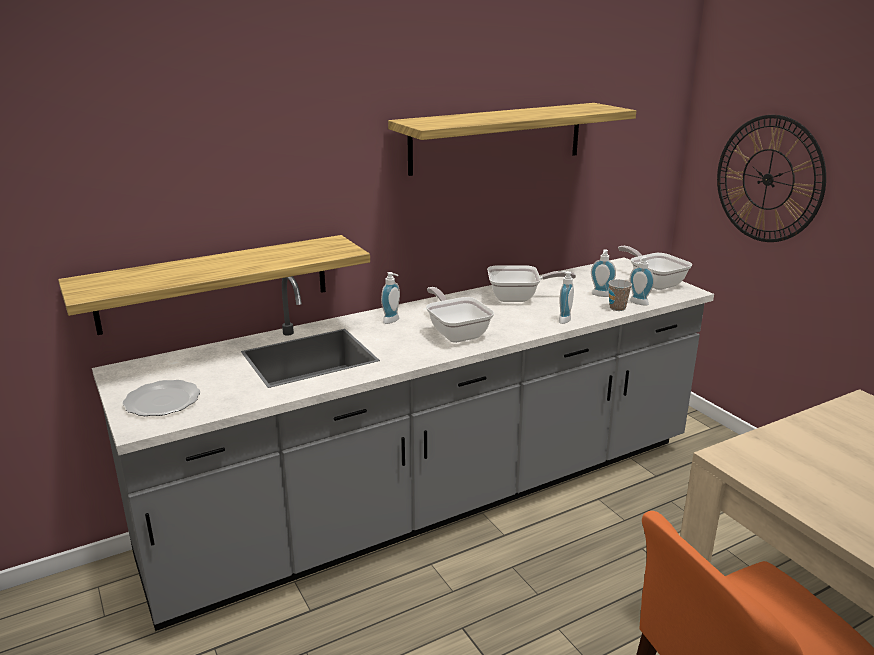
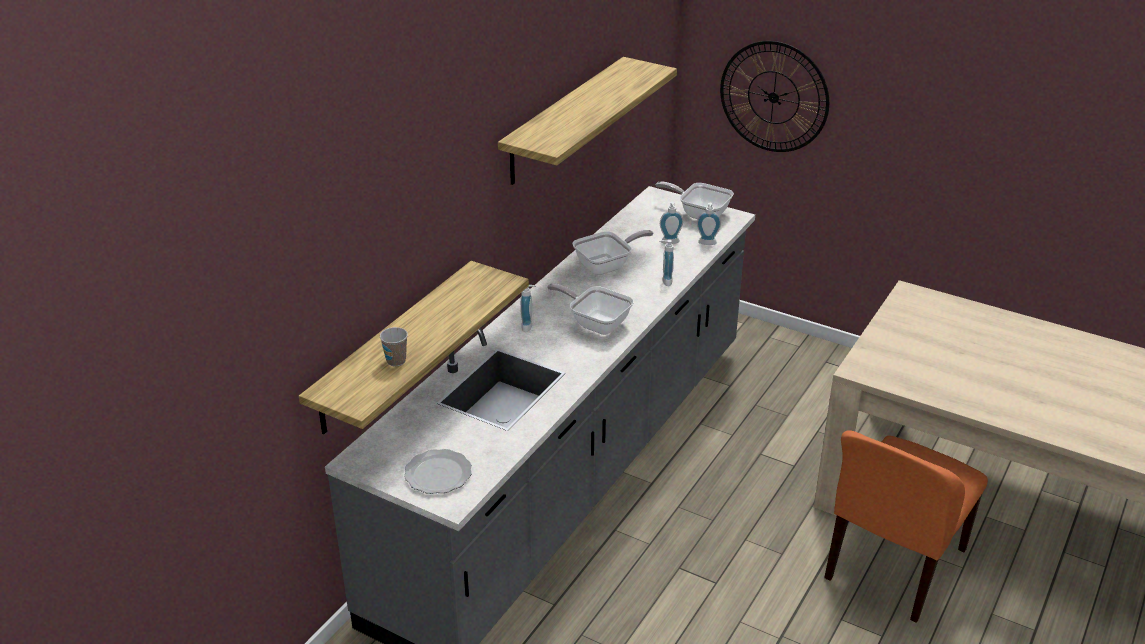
camera: 30 degrees left, 10 degrees up
cup [608,279,632,311] -> cup moved to [380,327,408,366]

